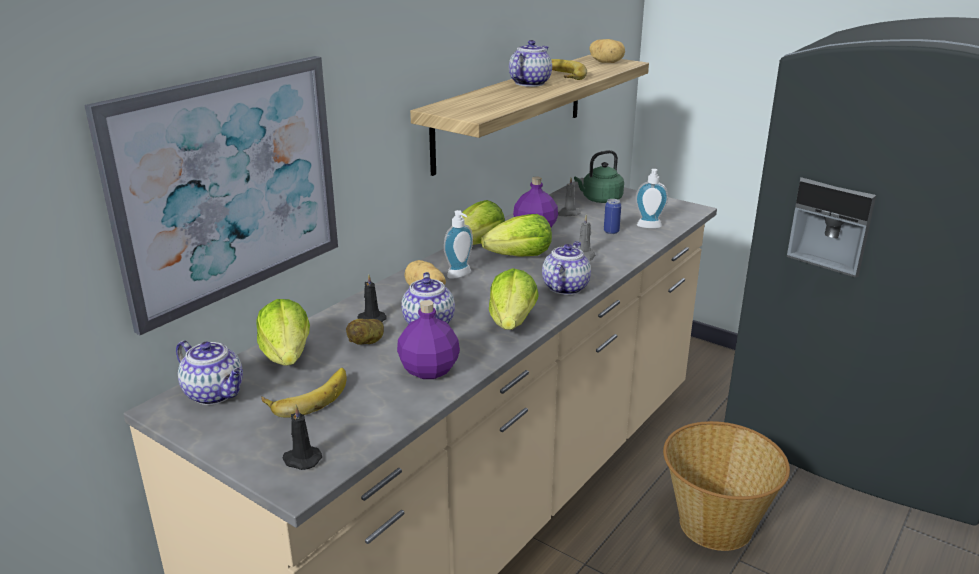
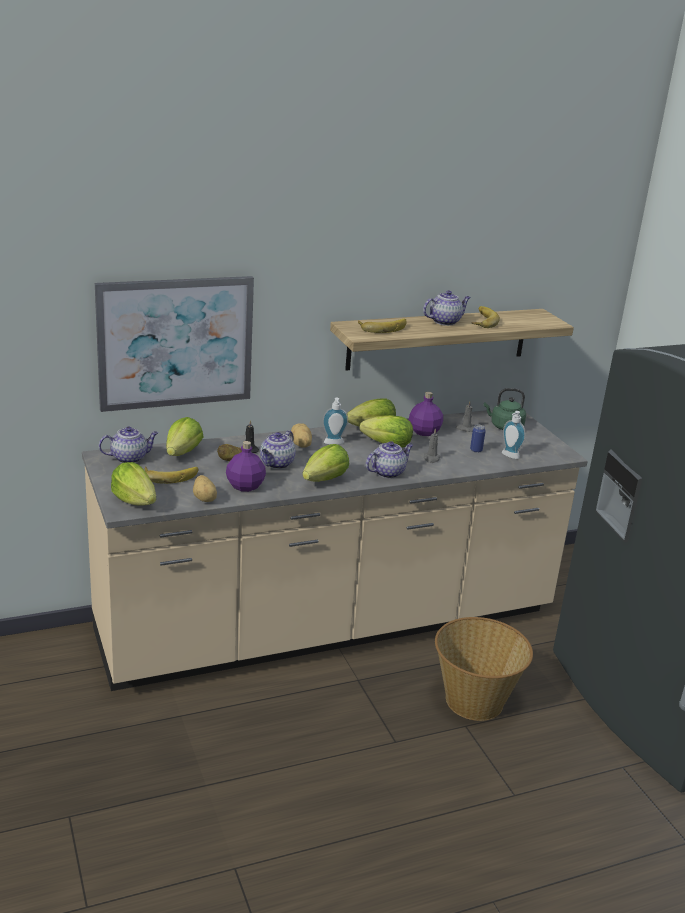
camera: 30 degrees right, 0 degrees up
teapot [176,340,243,405] -> teapot turned 90 degrees counterclockwise [99,426,158,463]
black candle [283,405,322,470] -> lettuce [111,462,156,506]
potato [589,39,625,63] -> potato moved to [193,475,217,502]
none -> banana [358,318,407,333]

